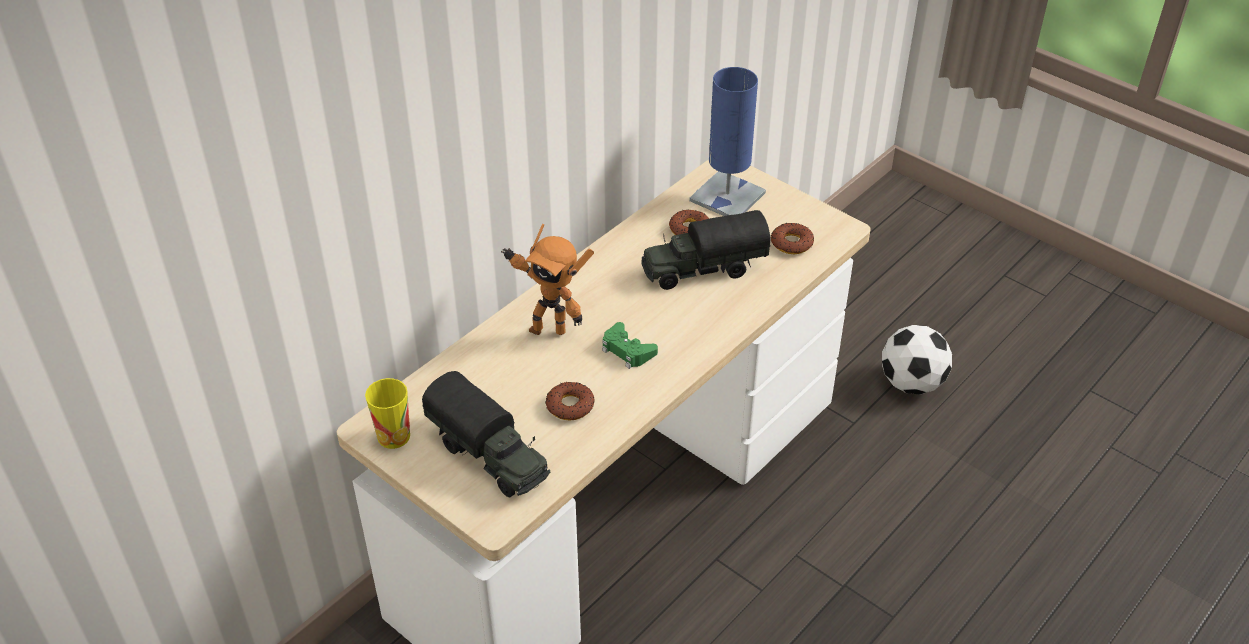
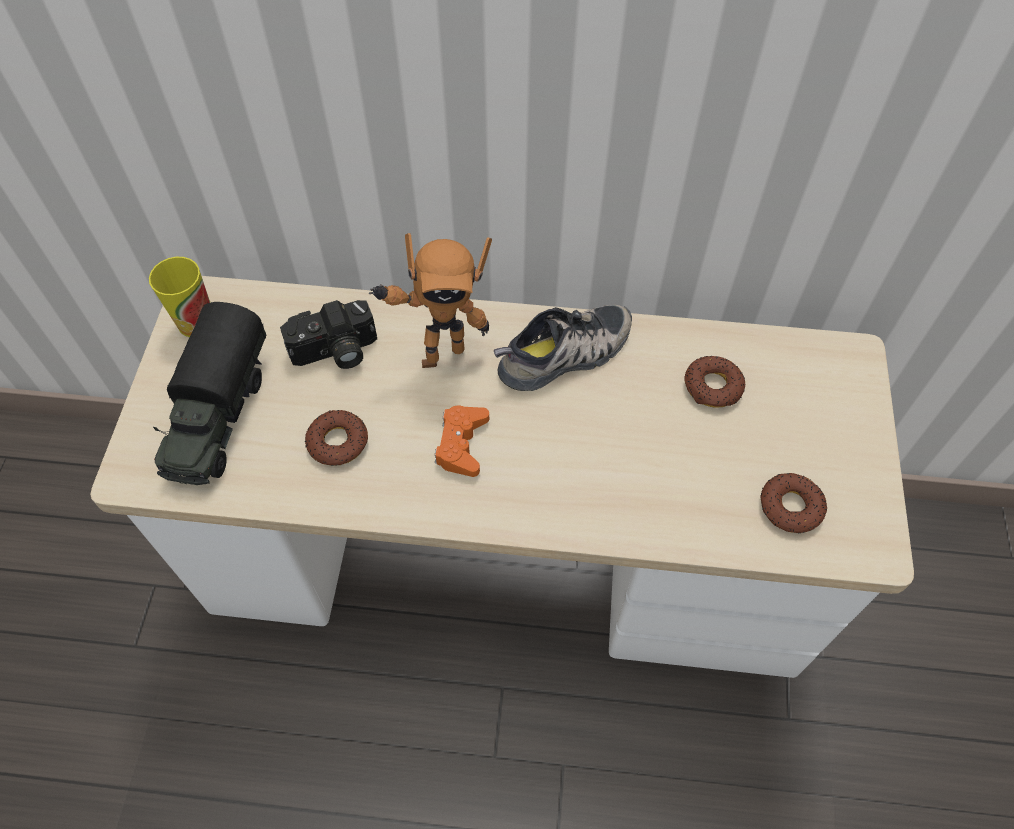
camera: 55 degrees right, 15 degrees up
toy robot [501,224,594,335] -> toy robot turned 90 degrees counterclockwise [369,233,492,368]
green game controller [602,322,658,369] -> orange game controller [435,405,489,477]
toy truck [641,210,771,290] -> none
blue table lamp [689,67,766,216] -> none
football [882,325,952,395] -> none
none -> camera [280,300,377,369]
none -> shoe [494,305,632,391]

